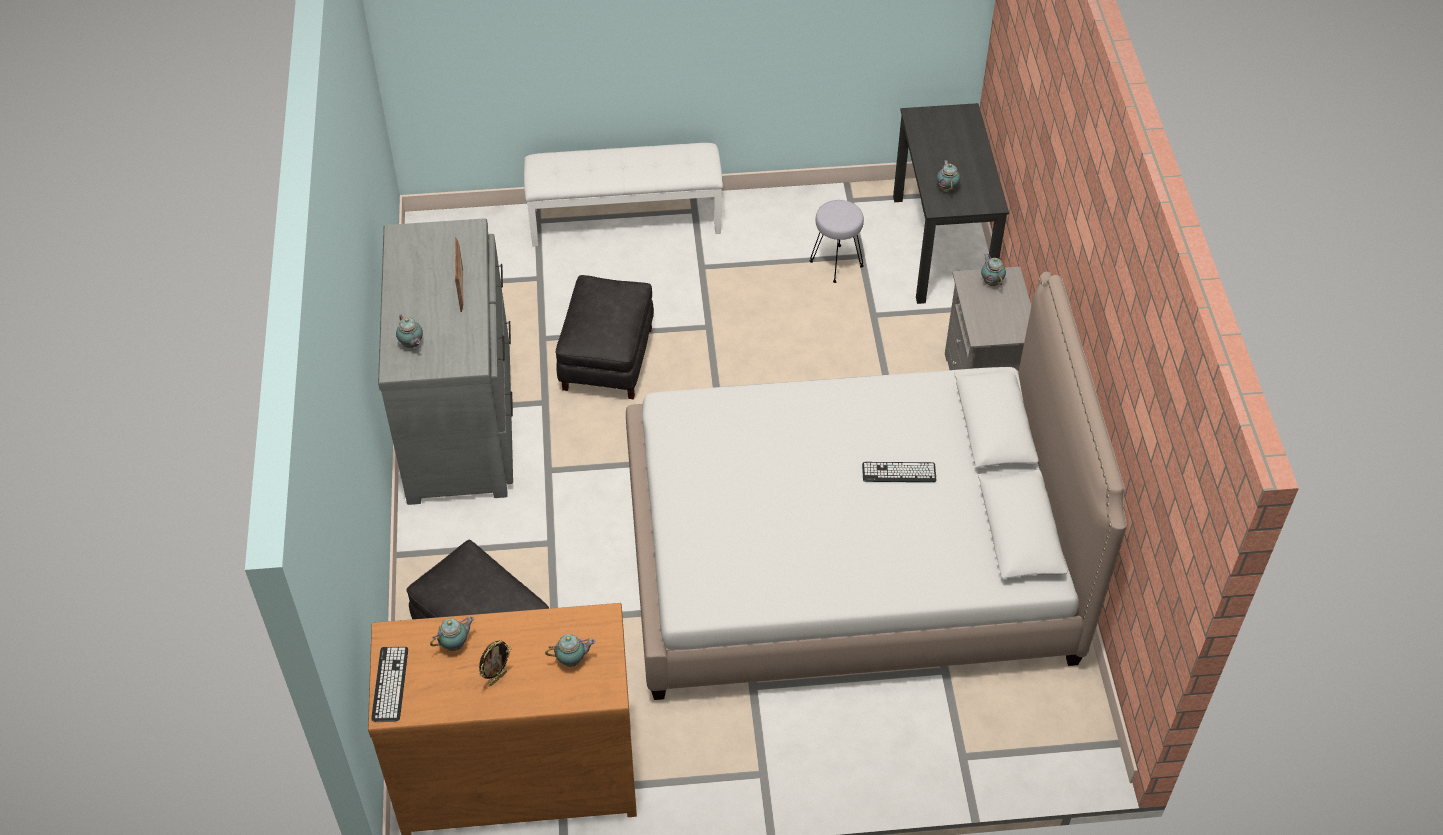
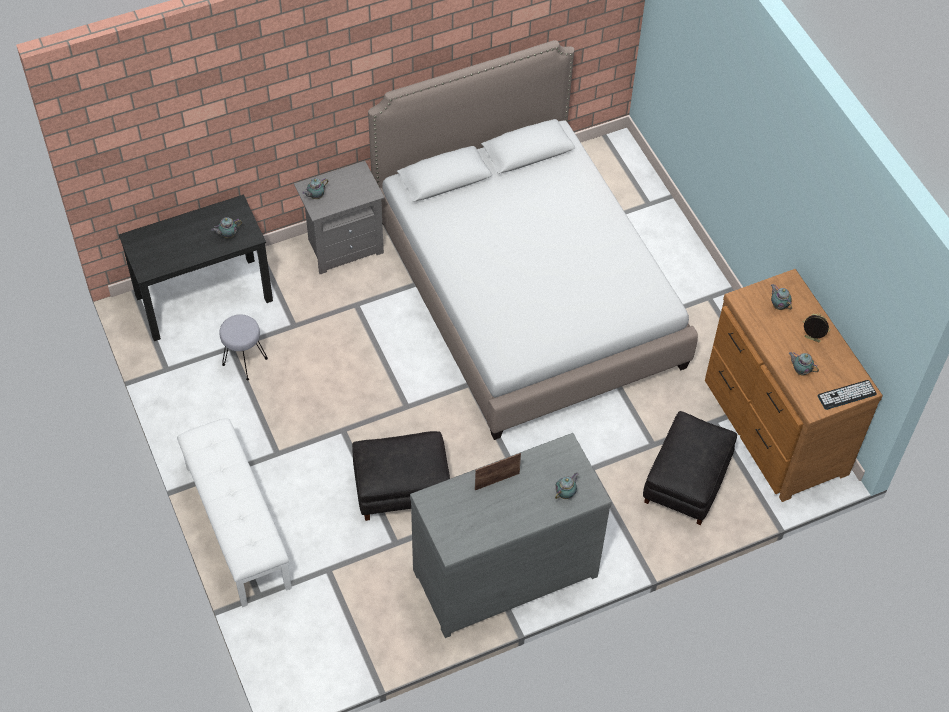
camera: 110 degrees left, 5 degrees up
keyboard [862,462,937,482] -> none

